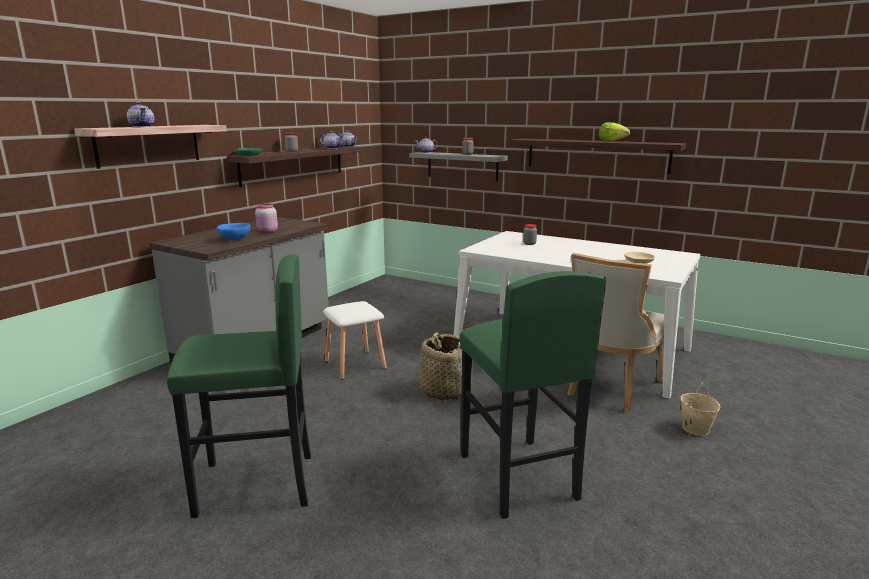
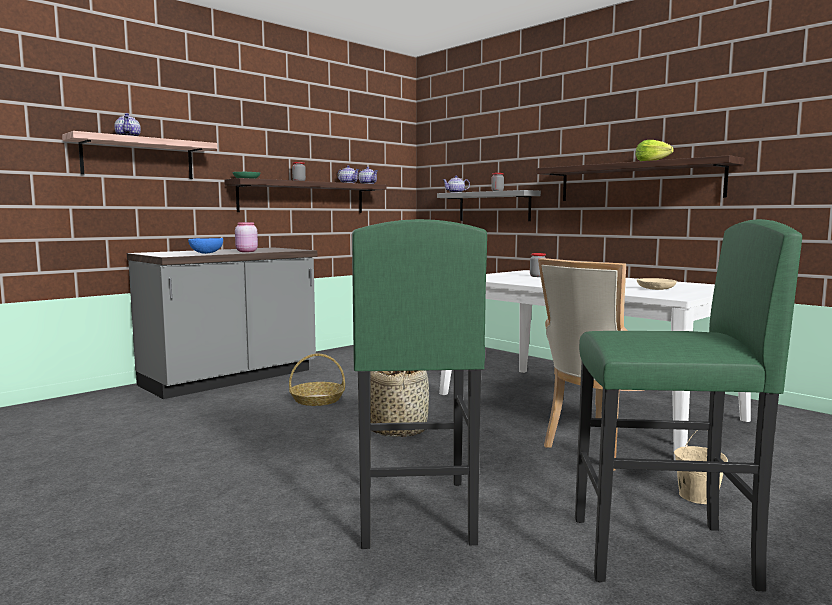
camera: 15 degrees right, 10 degrees down
green stool [167,254,311,518] -> green stool moved to [575,219,802,592]
white stool [323,301,387,380] -> basket [289,354,345,406]

